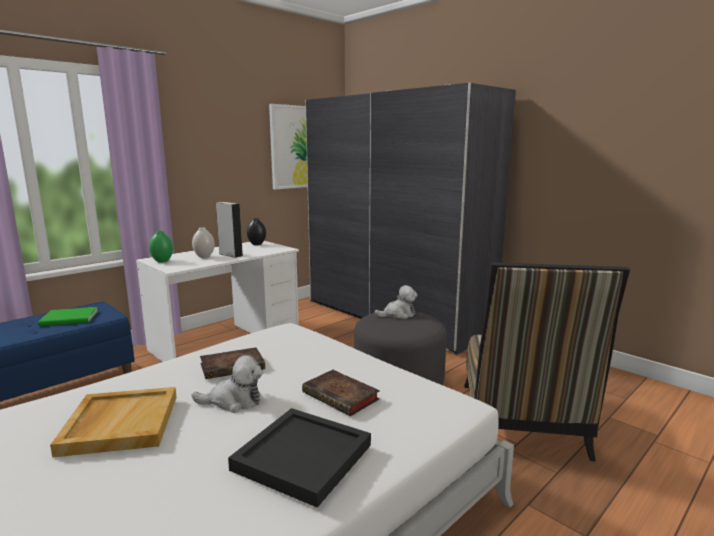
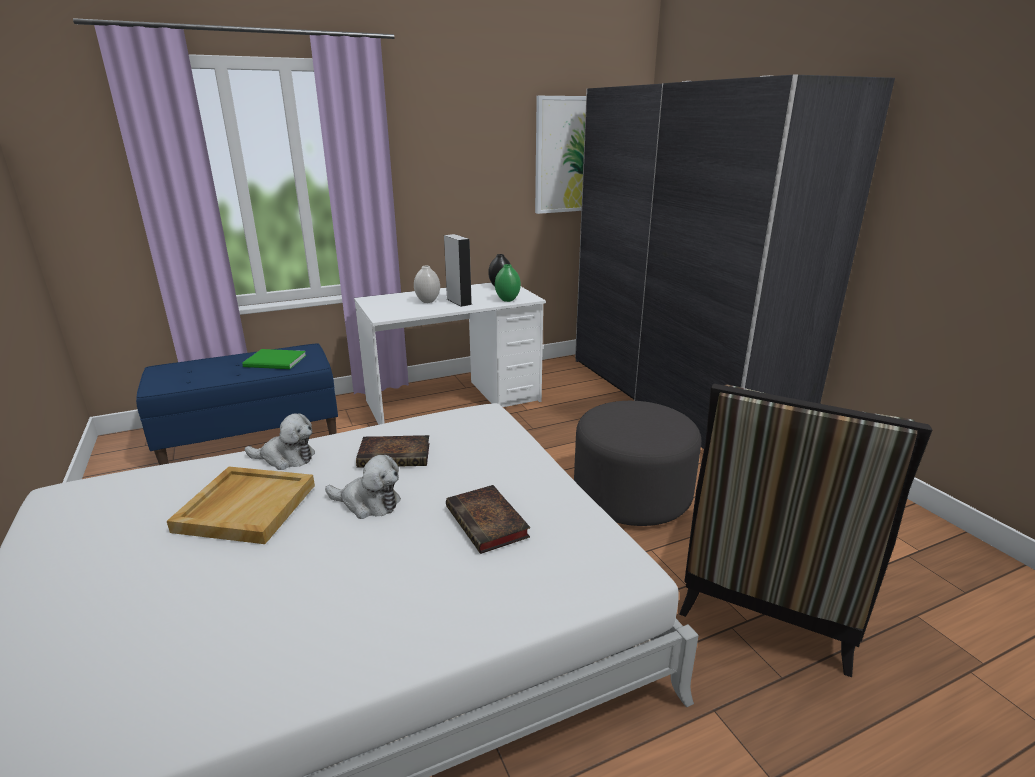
camera: 20 degrees right, 10 degrees up
green vase [149,231,173,262] -> green vase moved to [495,264,521,302]
black tray [228,408,371,508] -> none
plush toy [374,285,418,319] -> plush toy moved to [245,413,315,470]

